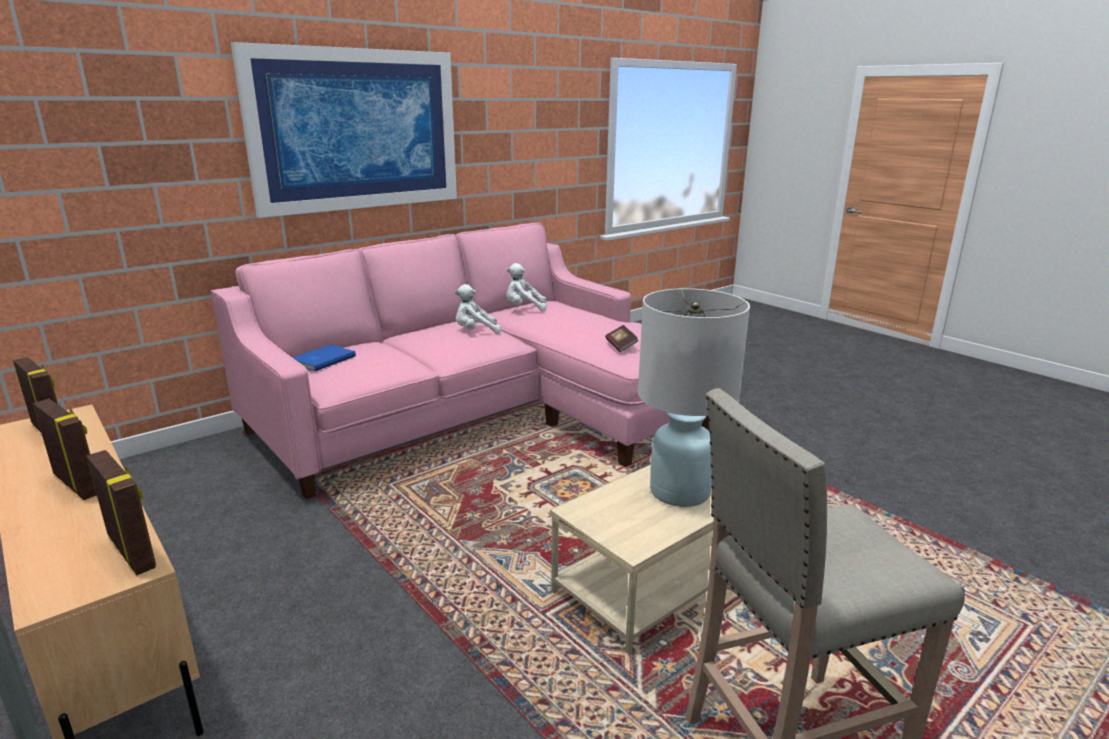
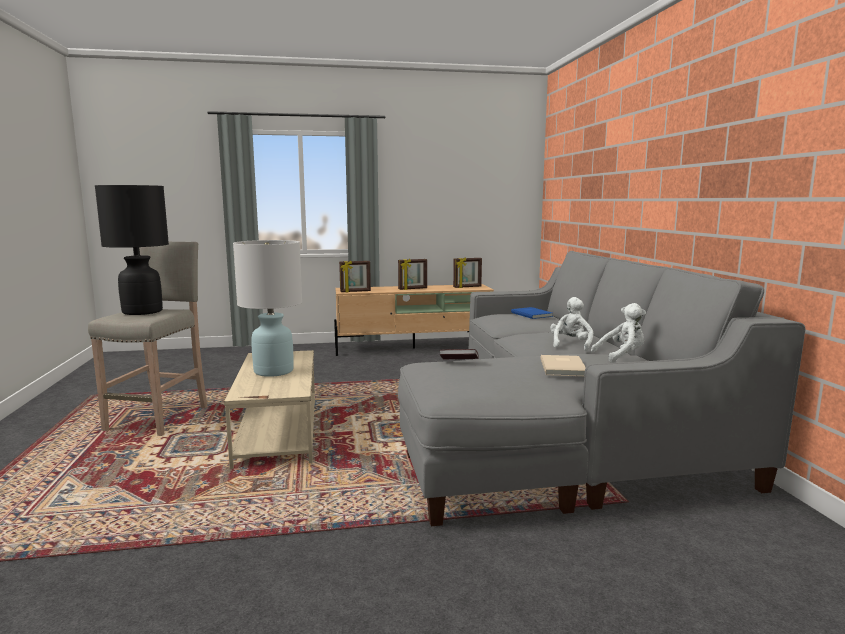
camera: 120 degrees right, 10 degrees down
pink sofa [211,223,709,499] -> grey sofa [398,251,806,526]
picture [231,42,457,218] -> none
white plush toy [507,263,547,311] -> white plush toy turned 45 degrees clockwise [591,303,646,363]
none -> black table lamp [95,185,169,315]
none -> beige book [540,355,586,376]

